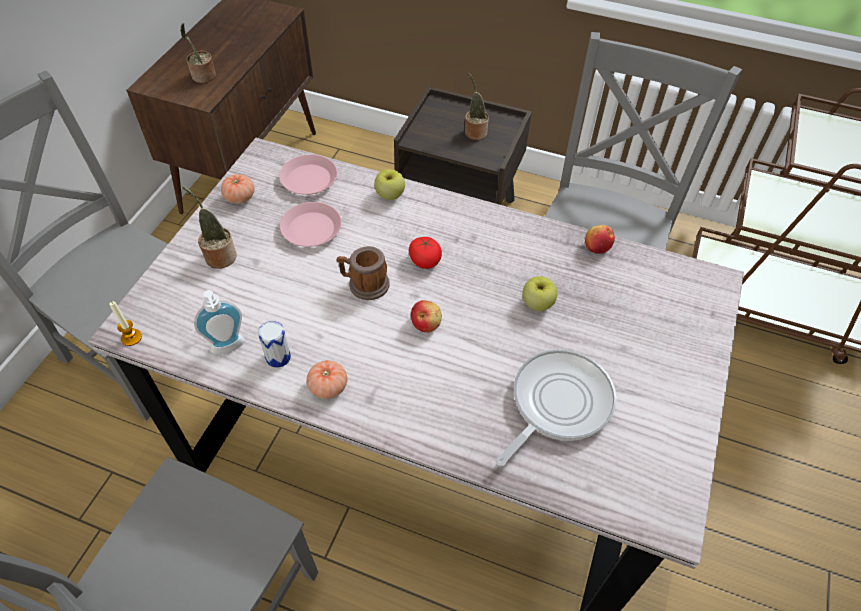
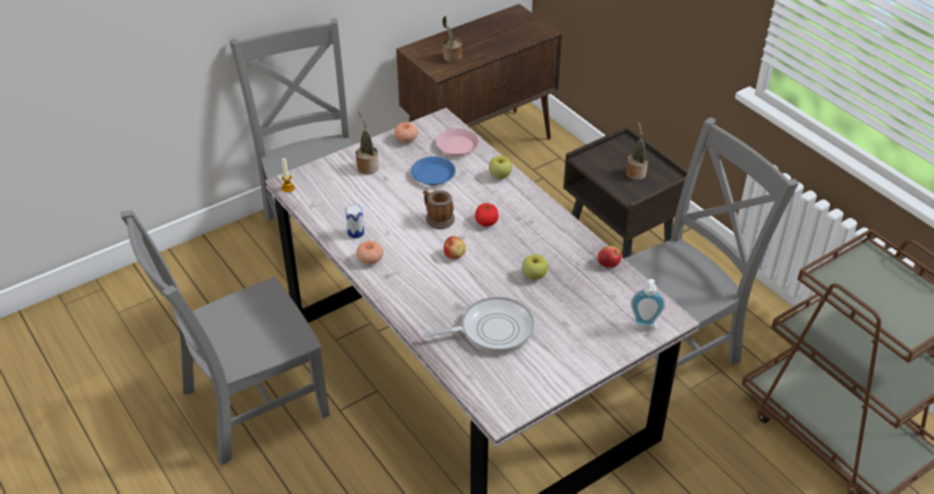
camera: 35 degrees right, 10 degrees down
soap dispenser [194,290,245,354] -> soap dispenser moved to [631,279,665,331]
pink plate [280,202,342,247] -> blue plate [411,156,456,185]

